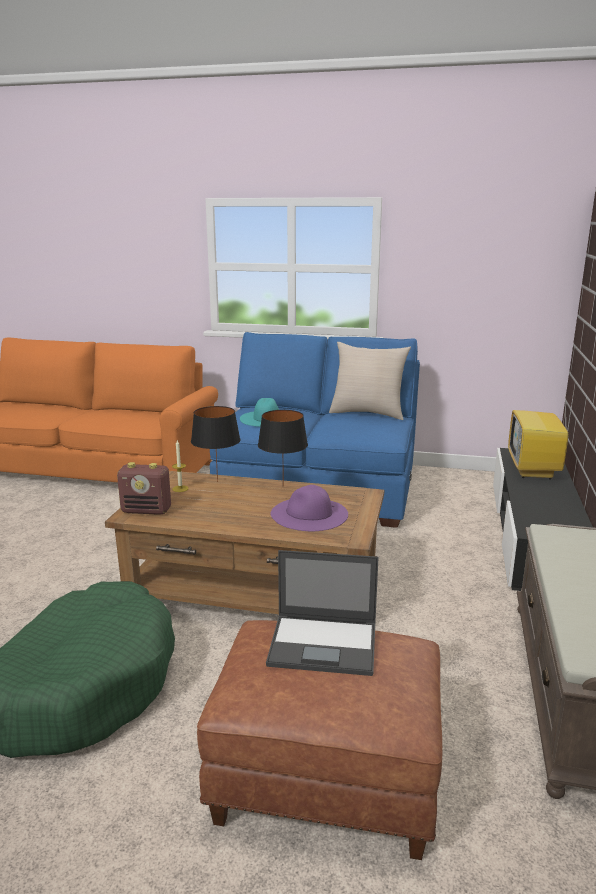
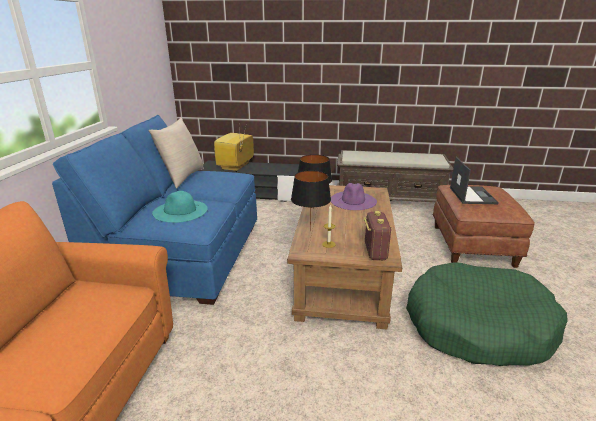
camera: 95 degrees left, 5 degrees up
television [508,391,574,480] -> television turned 105 degrees clockwise [214,127,254,172]

